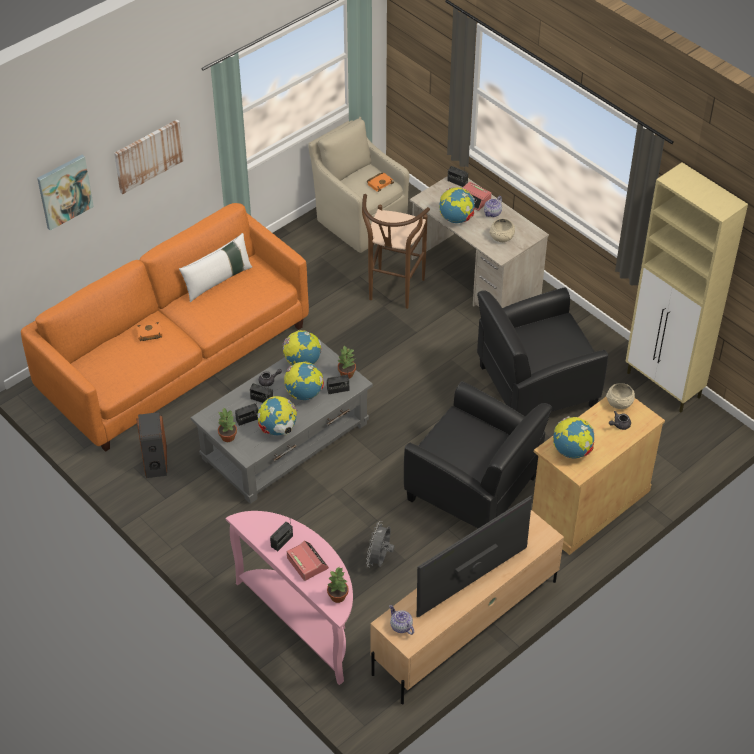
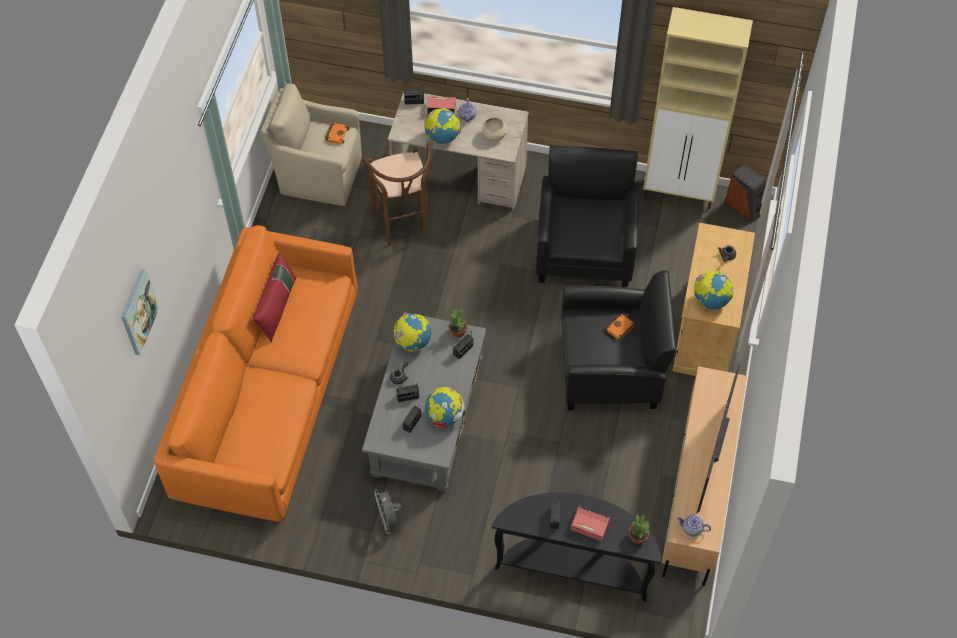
camera: 35 degrees left, 10 degrees up
picture [114,120,184,194] -> none
orange book [136,322,162,341] -> orange book moved to [605,314,635,340]
speaker [136,412,167,478] -> speaker moved to [725,164,766,222]
white pillow [179,233,252,302] -> red pillow [253,253,296,342]
potted plant [218,408,237,442] -> none
pink console table [226,511,353,685] -> black console table [492,492,661,602]
globe [284,362,324,400] -> none
grey fan [366,521,395,567] -> grey fan moved to [374,489,401,534]
black armchair [477,287,608,416] -> black armchair turned 150 degrees clockwise [536,145,639,287]
beige bowl [606,383,635,409] -> none

